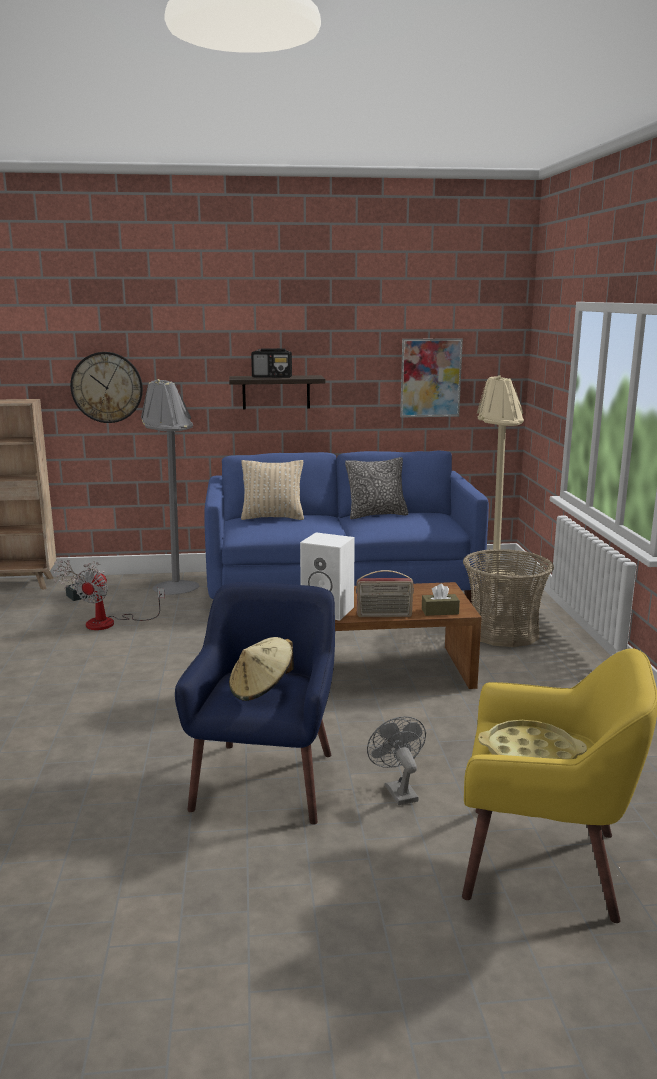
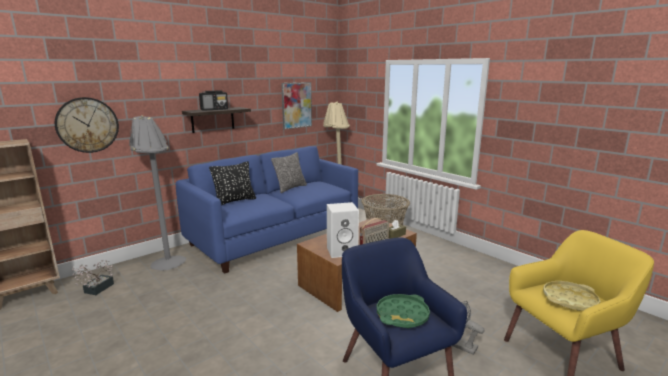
camera: 35 degrees left, 0 degrees up
fan [74,570,165,630] -> none
beige hat [229,637,294,701] -> green tray [377,294,430,328]
beige pillow [241,460,304,520] -> black pillow [209,161,256,205]

